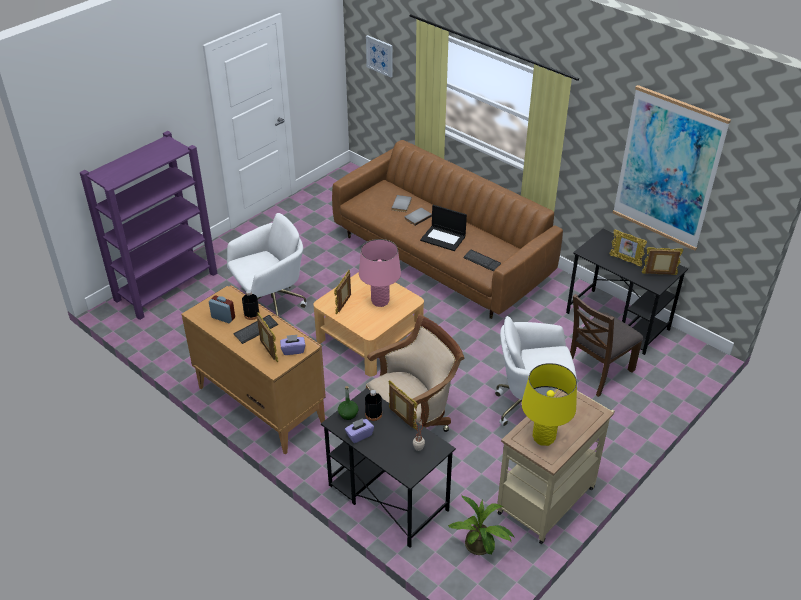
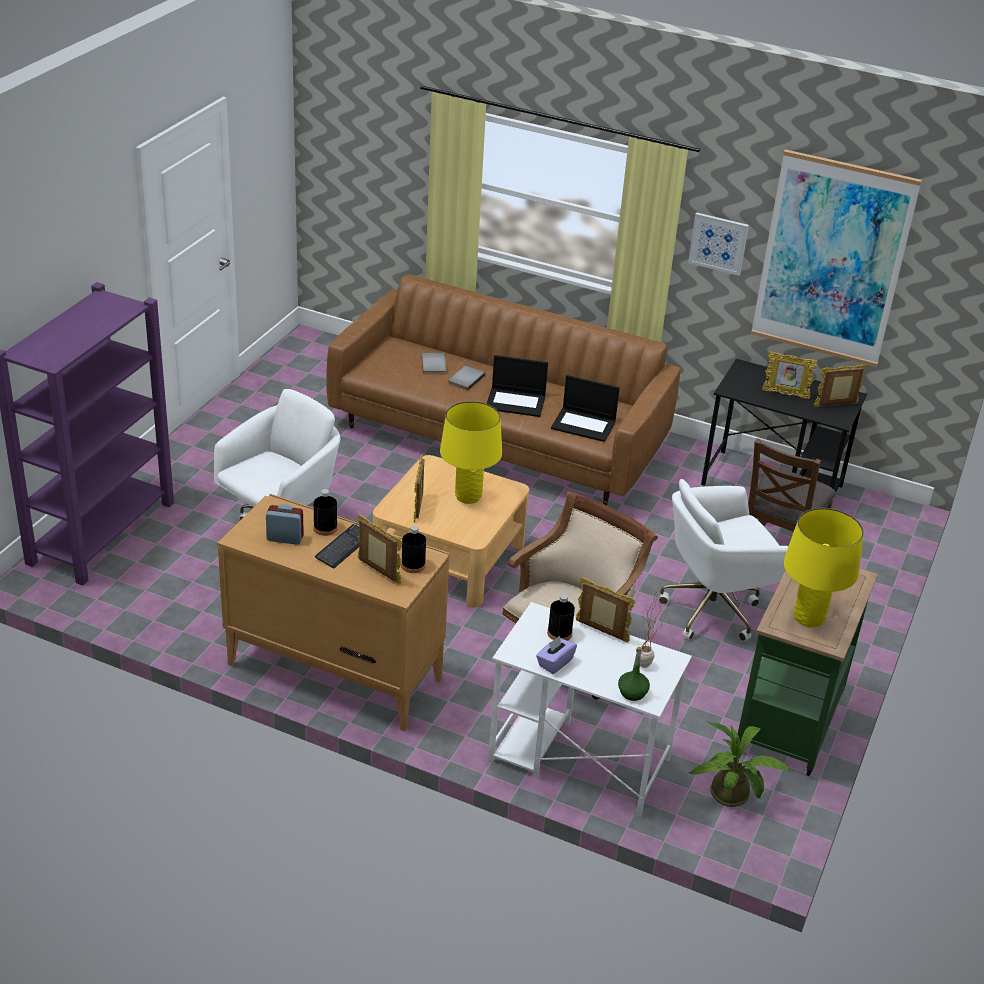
camera: 20 degrees left, 5 degrees down
purple tissue box [280,335,305,355] -> black bottle [401,526,426,573]
black desk [321,388,456,548] -> white desk [488,602,692,817]
green bottle [338,386,358,420] -> green bottle moved to [618,647,650,701]
pink table lamp [359,239,401,307] -> yellow table lamp [440,401,502,504]
picture [366,35,393,77] -> picture moved to [688,213,749,276]
keyboard [463,250,501,272] -> laptop [551,375,620,442]
beige cart [497,389,615,544] -> green cart [738,568,878,776]

